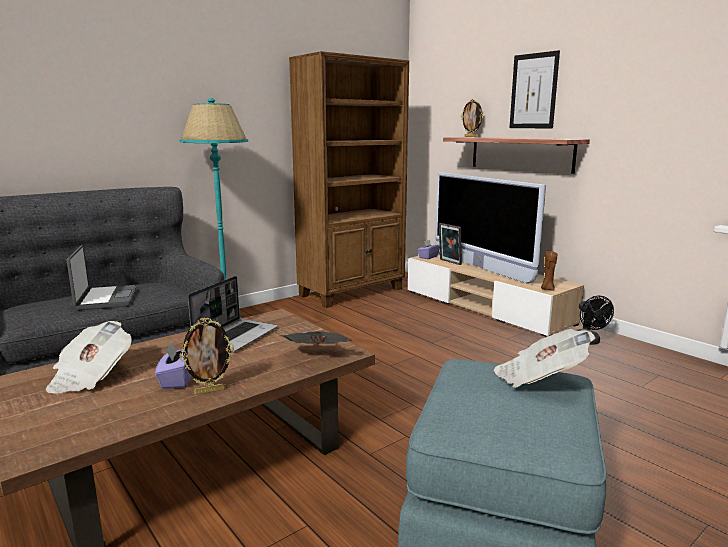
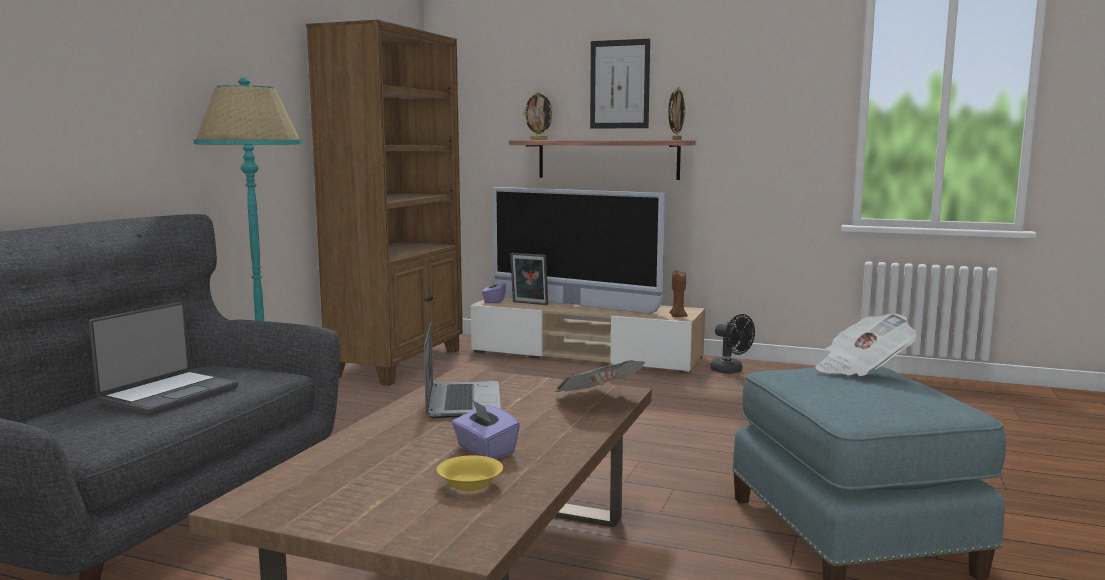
camera: 30 degrees left, 5 degrees down
newspaper [46,321,132,394] -> none
laptop [67,245,137,310] -> laptop turned 75 degrees clockwise [89,302,238,415]
picture frame [179,317,234,395] -> picture frame moved to [668,87,686,140]
none -> yellow bowl [437,455,503,492]

